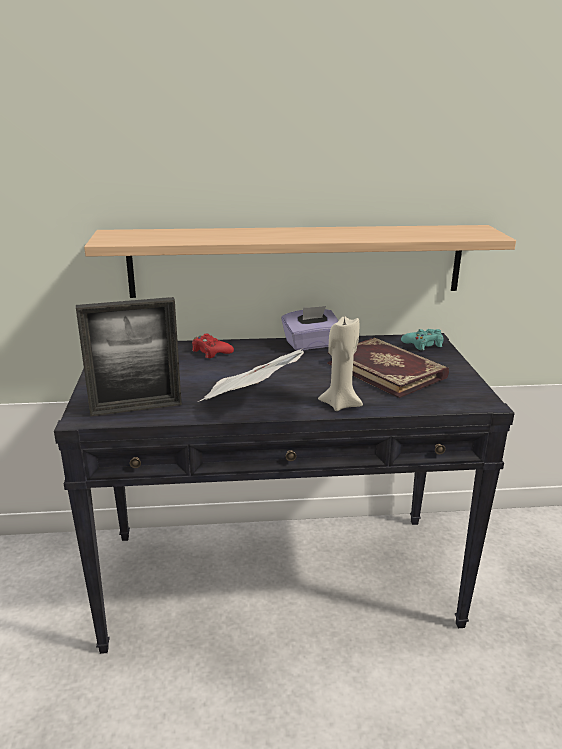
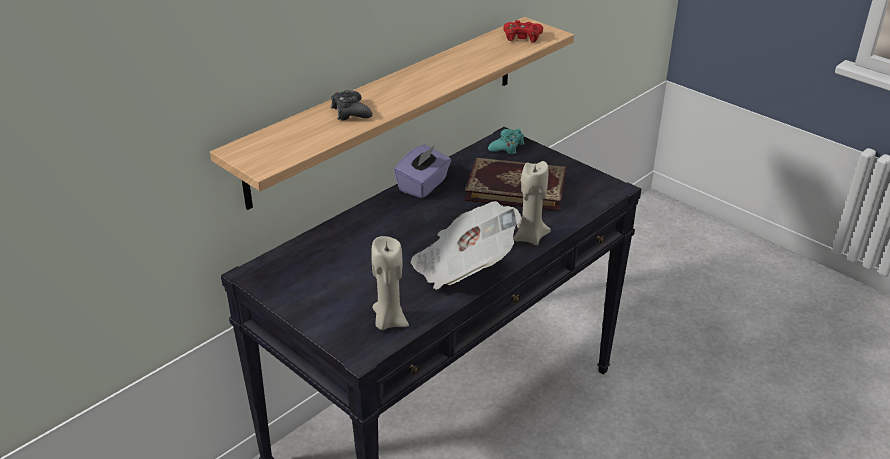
camera: 40 degrees left, 10 degrees up
picture frame [76,297,182,416] -> beige candle [371,236,409,330]
red game controller [192,334,234,359] -> red game controller moved to [503,20,543,42]
none -> black game controller [331,90,373,121]

